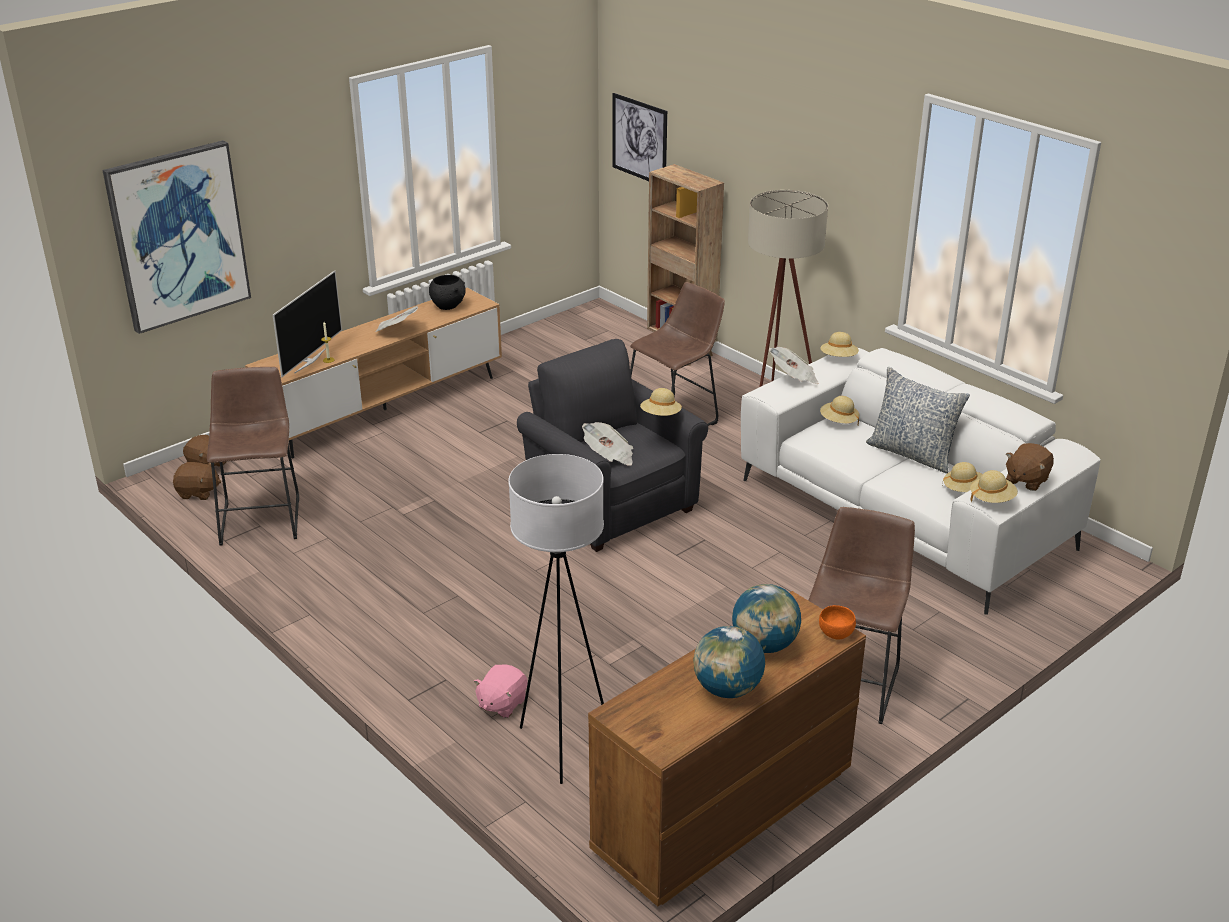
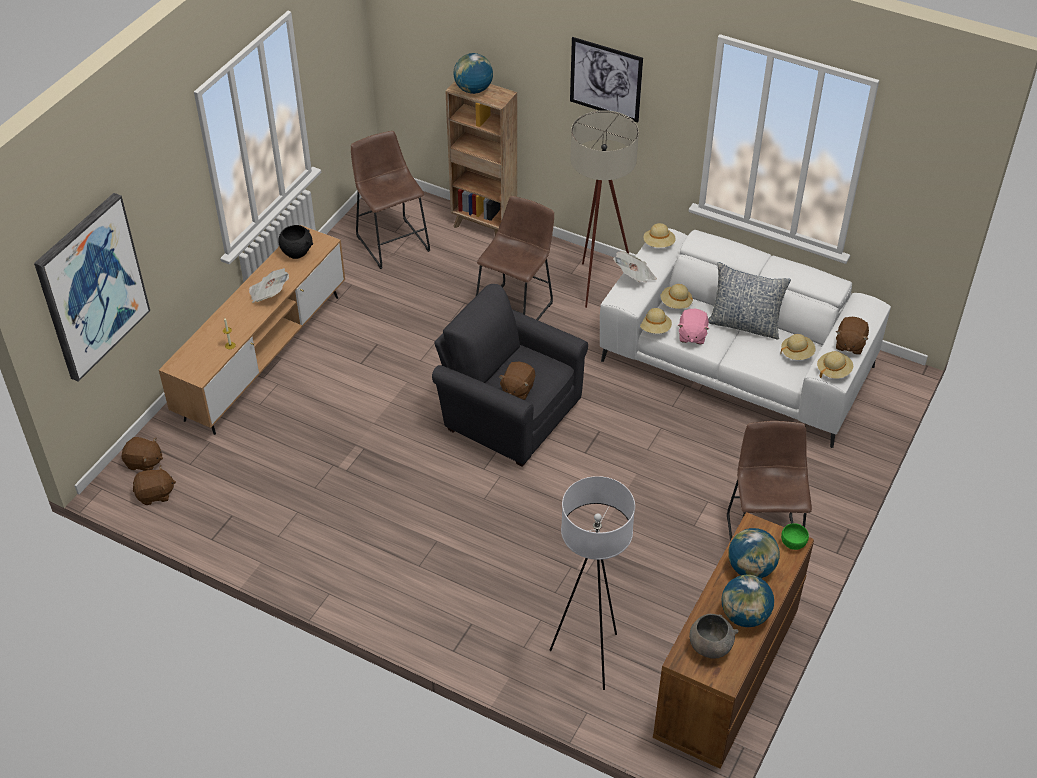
camera: 20 degrees left, 15 degrees up
brown stool [207,367,299,546] -> brown stool moved to [351,131,430,269]
television [273,270,342,377] -> none
pink plush toy [474,664,527,718] -> pink plush toy moved to [678,309,709,344]
newspaper [582,422,633,466] -> brown plush toy [498,362,535,400]
picture [613,93,667,181] -> picture moved to [570,37,643,123]
beige hat [640,388,682,416] -> beige hat moved to [640,308,672,334]
orange bowl [819,605,856,640] -> green bowl [781,523,809,550]
none -> globe [454,53,493,94]
none -> grey bowl [689,614,738,658]

